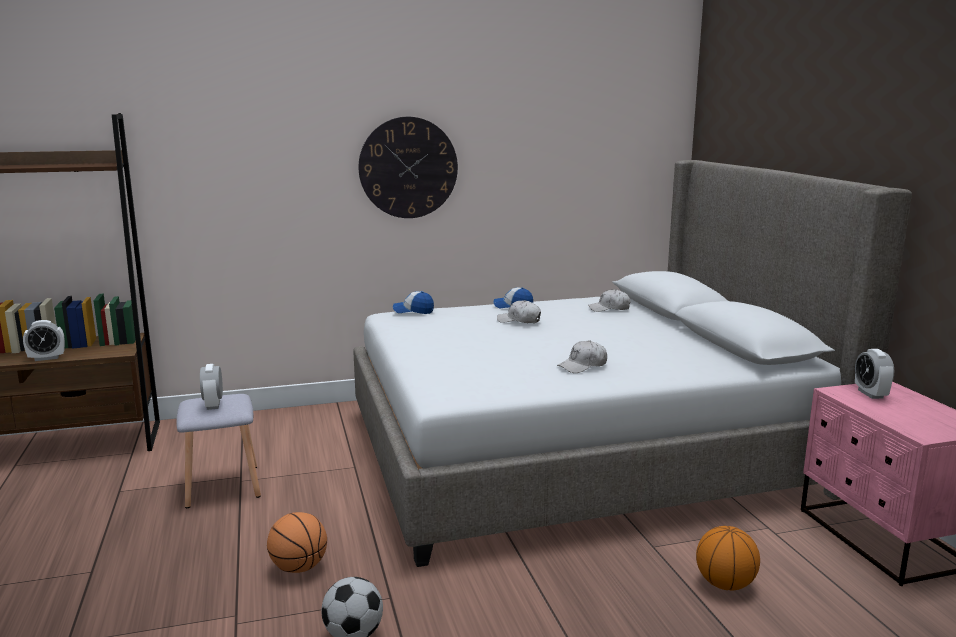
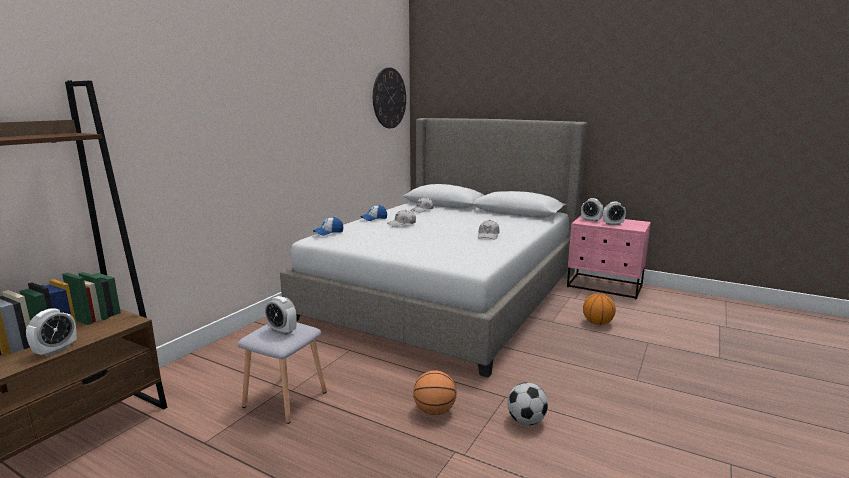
camera: 45 degrees left, 0 degrees up
wall clock [358,117,458,218] -> wall clock moved to [373,67,406,128]
none -> alarm clock [603,202,626,225]

